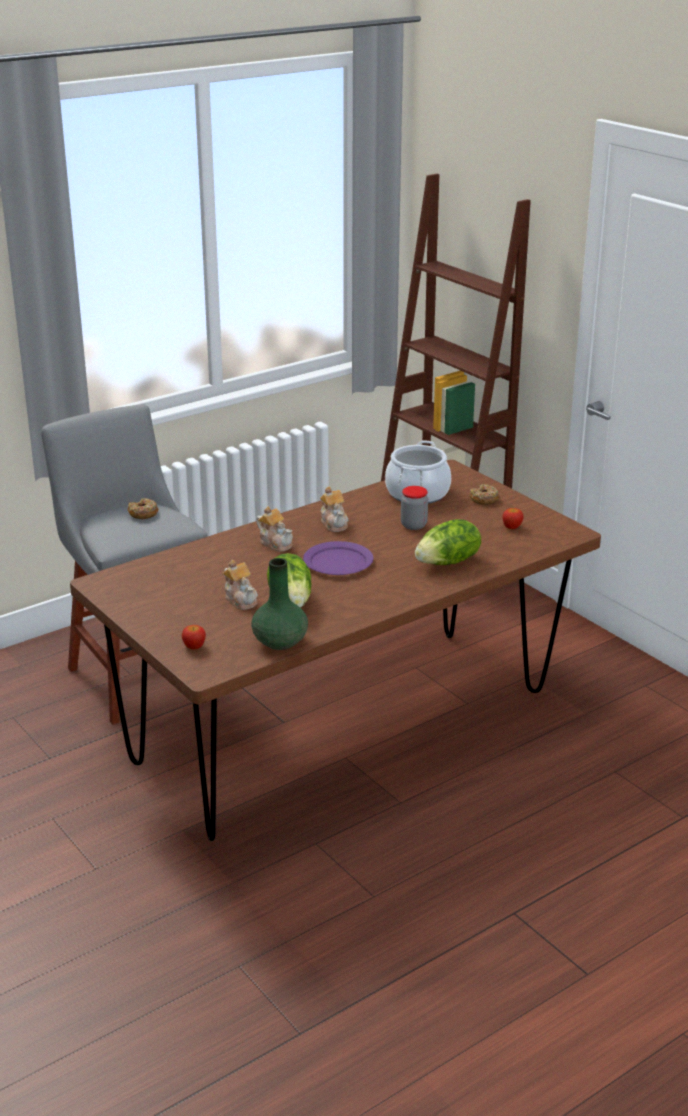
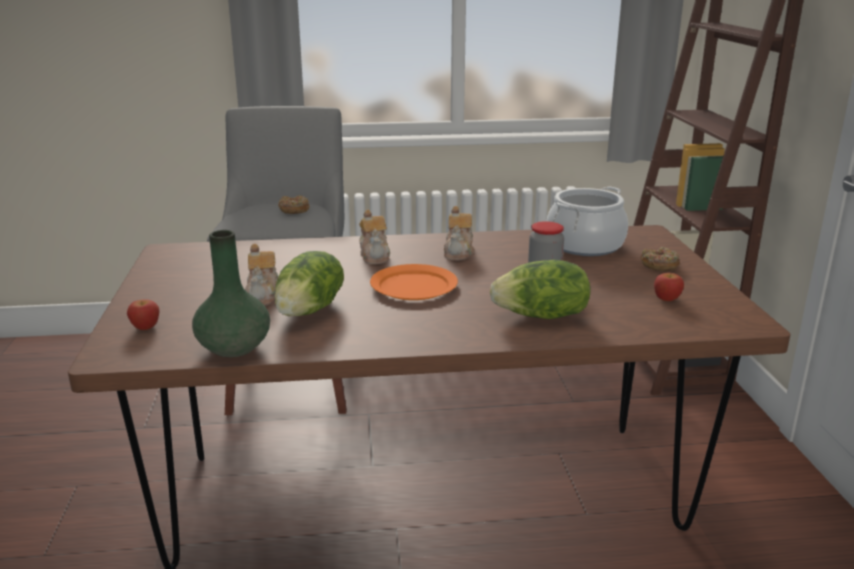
camera: 30 degrees right, 5 degrees down
purple plate [303,541,374,575] -> orange plate [370,264,458,300]

